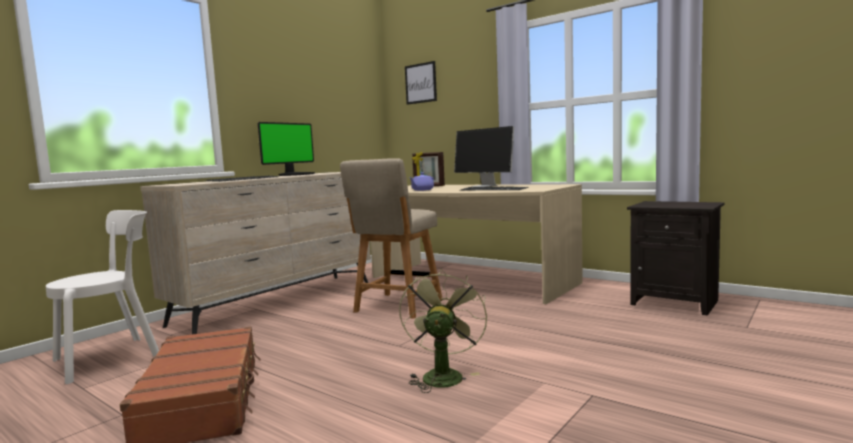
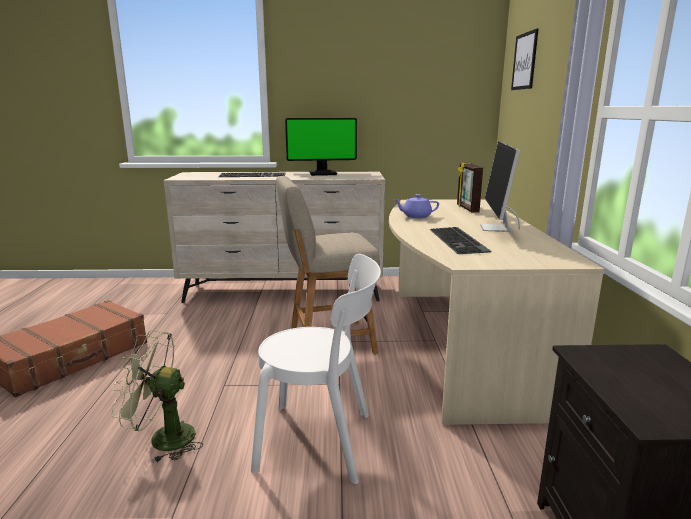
camera: 50 degrees right, 10 degrees up
white chair [46,210,159,384] -> white chair moved to [251,254,381,484]
green fan [399,269,487,393] -> green fan turned 150 degrees counterclockwise [112,330,204,463]

